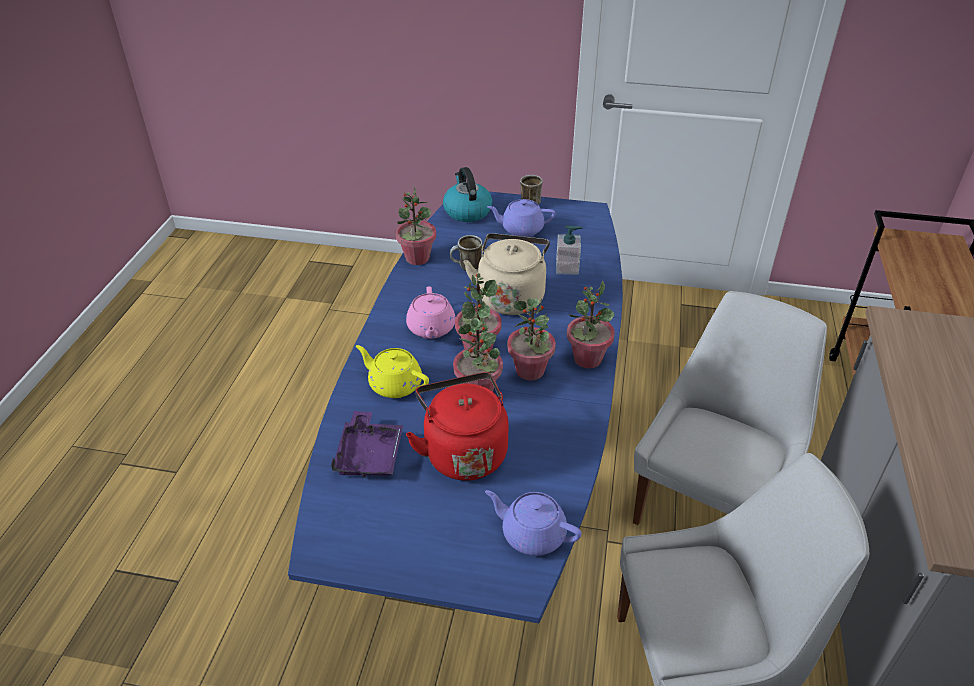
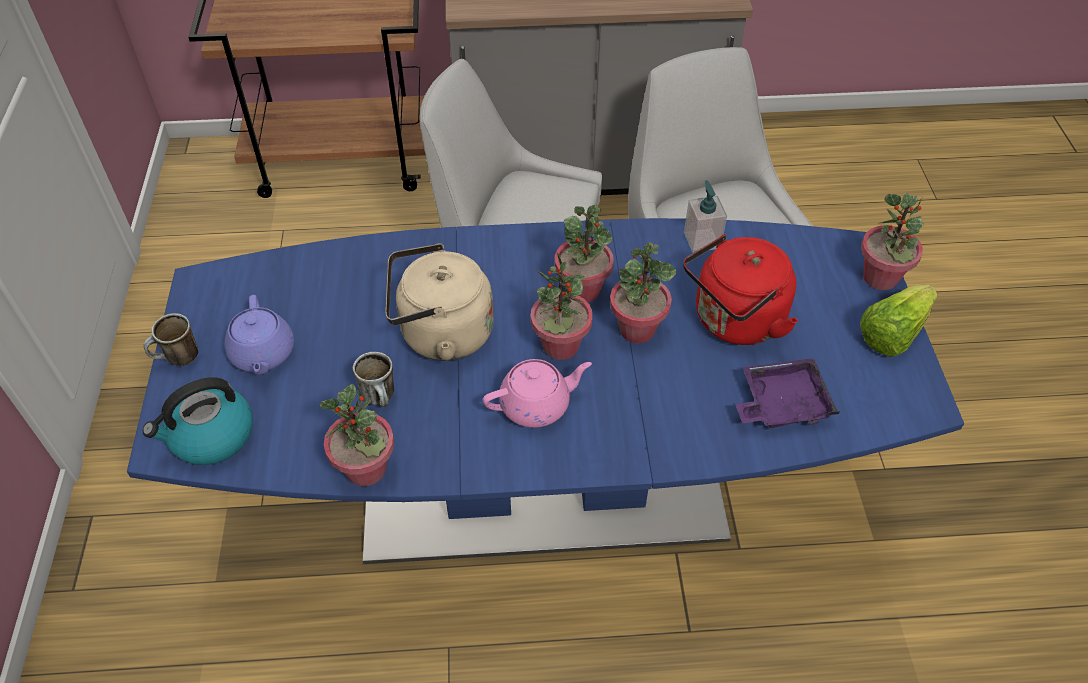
camera: 105 degrees left, 10 degrees up
yellow teapot [356,345,429,398] -> none
purple teapot [485,490,582,556] -> none
soap dispenser [556,225,583,275] -> soap dispenser moved to [684,180,727,253]
potted plant [567,281,615,369] -> potted plant moved to [861,193,924,290]
none -> lettuce [860,285,938,357]

